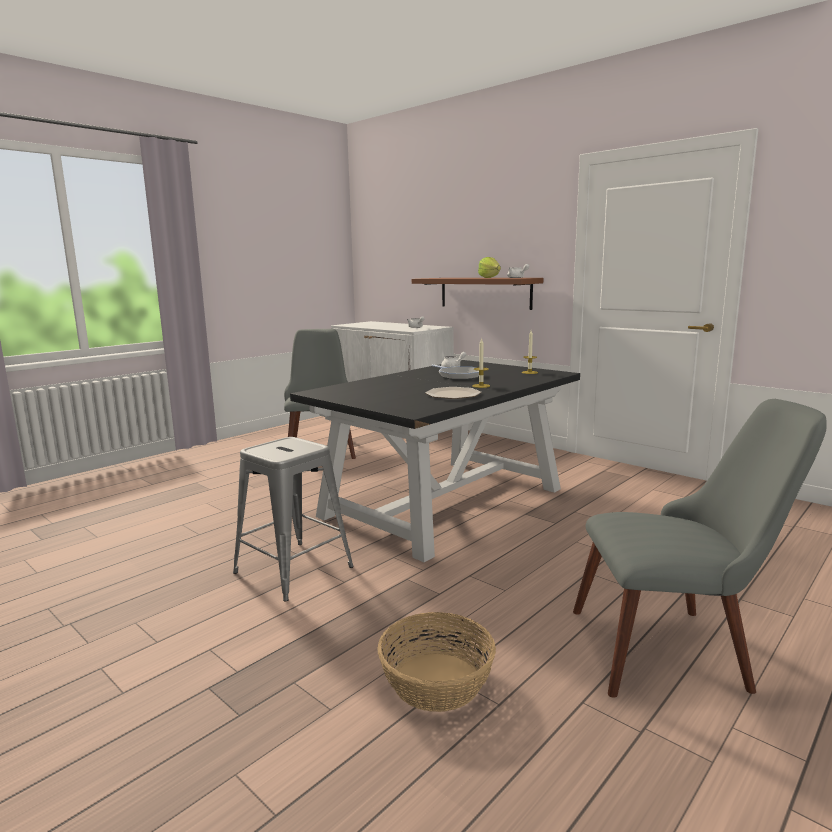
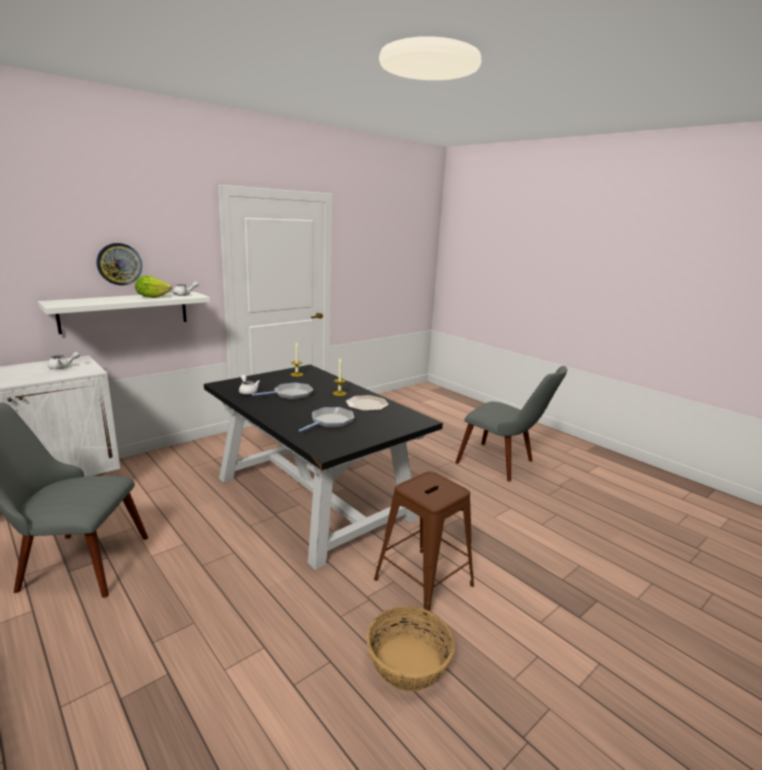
camera: 85 degrees left, 5 degrees up
grey stool [233,437,354,602] -> brown stool [374,471,474,620]
basket [377,612,496,712] -> basket moved to [366,606,455,691]
brown shelf [412,278,543,310] -> white shelf [38,292,210,334]
grey chair [573,399,827,698] -> grey chair turned 120 degrees clockwise [455,366,567,482]
none -> wall clock [96,243,142,286]
none -> frying pan [299,407,354,432]

